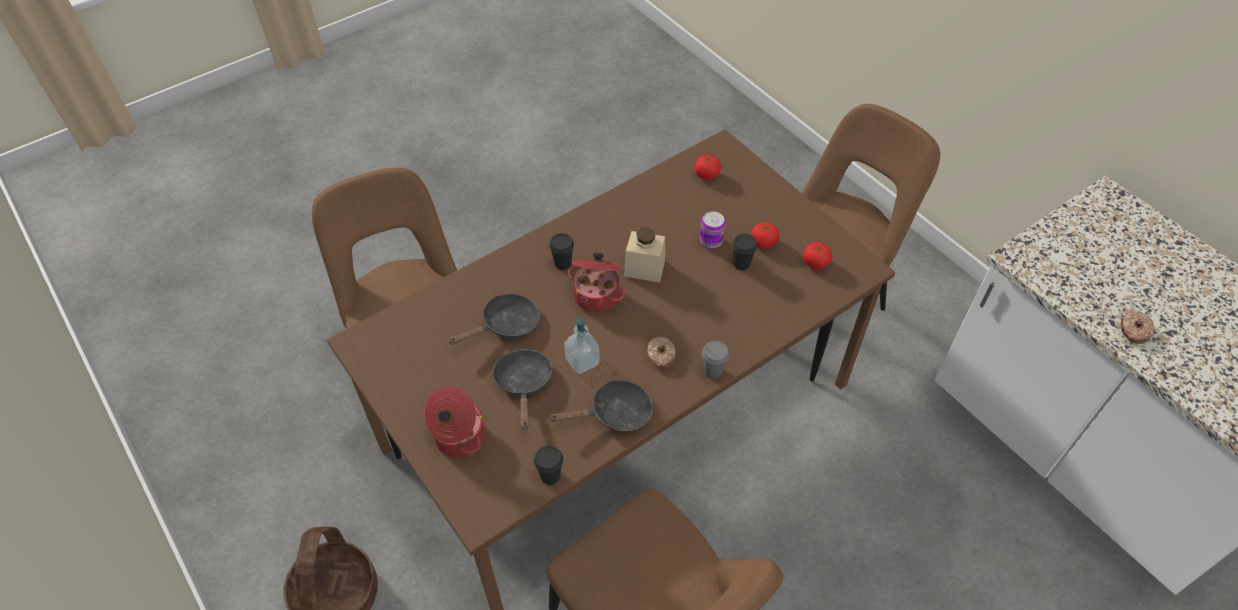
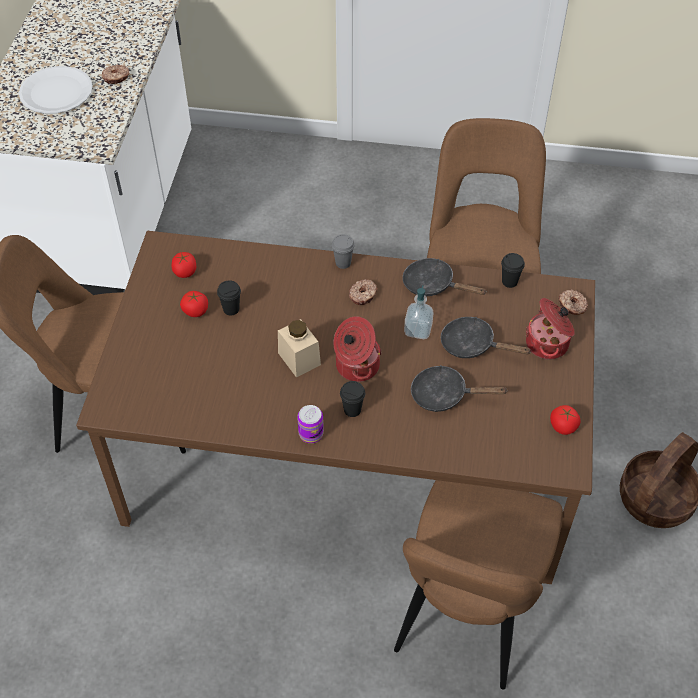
camera: 135 degrees left, 0 degrees up
black frying pan [491,349,553,430] -> black frying pan turned 75 degrees clockwise [440,317,532,358]
tomato [695,155,721,180] -> tomato moved to [550,405,580,435]
can [700,211,726,249] -> can moved to [297,405,324,443]
none -> white plate [19,66,93,114]
none -> donut [559,290,588,315]

